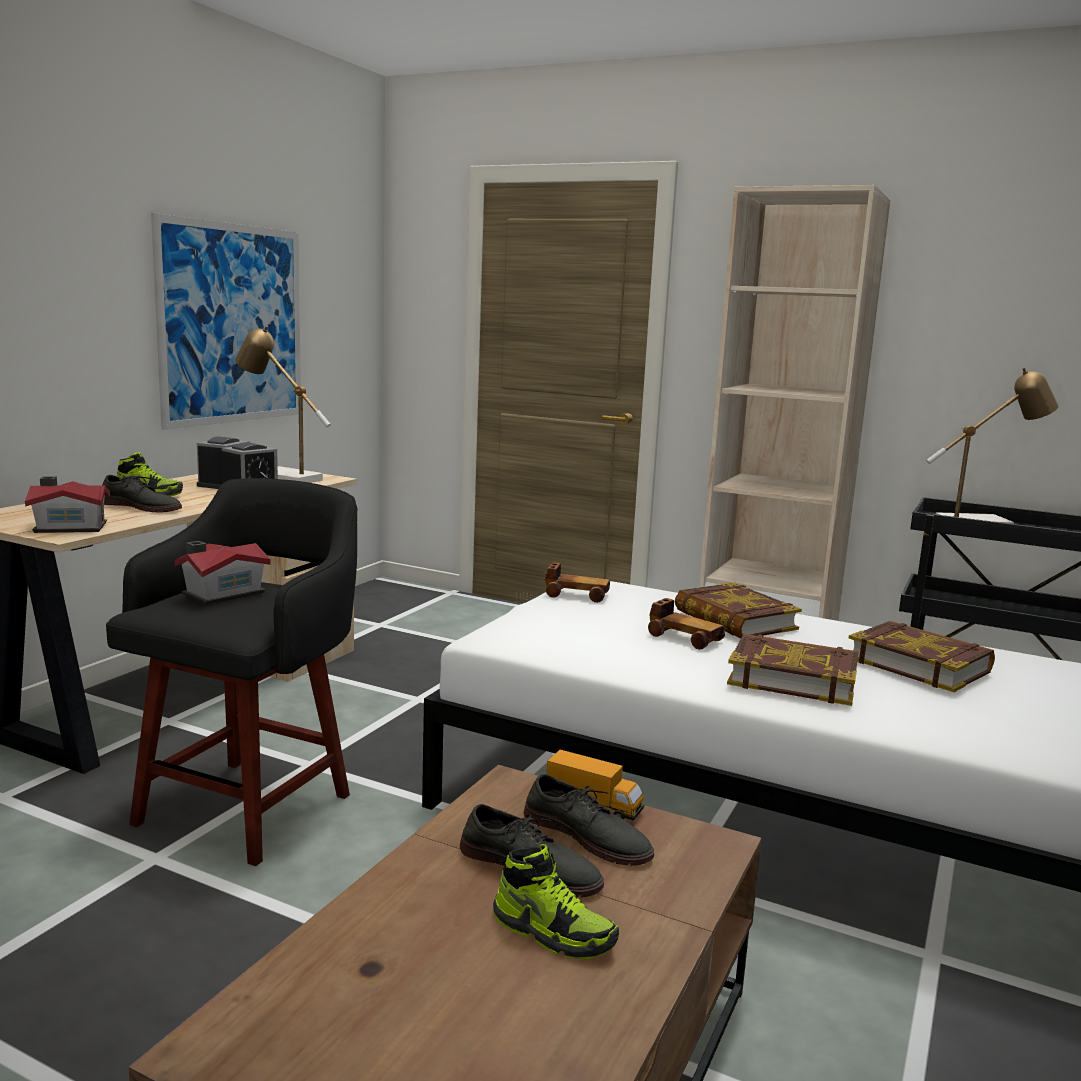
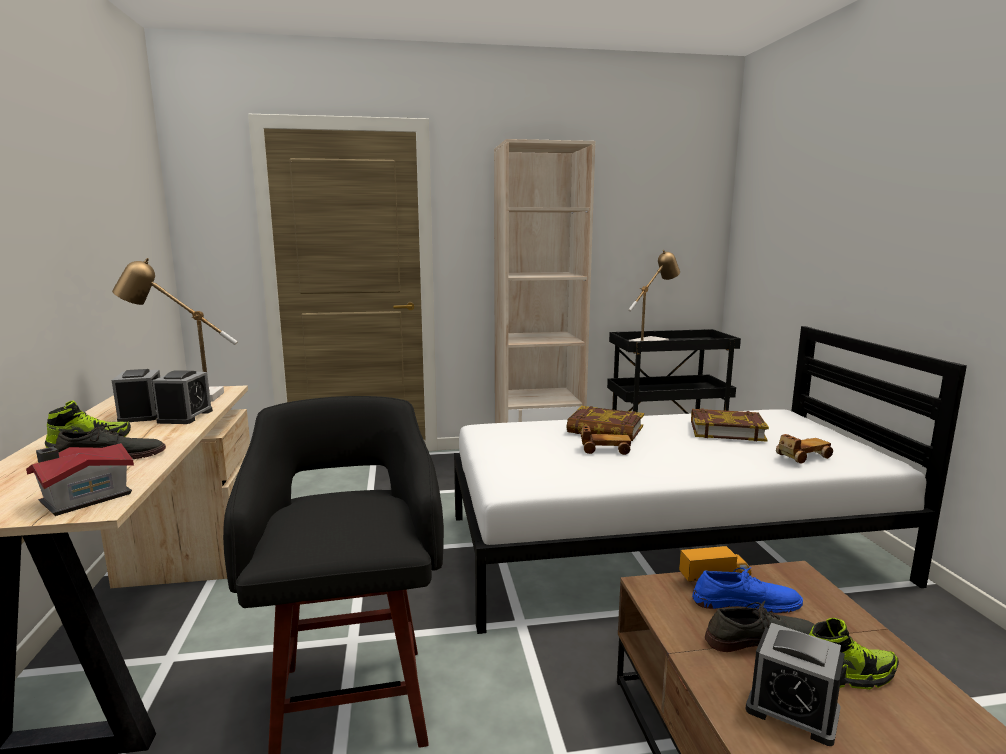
camera: 35 degrees left, 0 degrees up
picture [151,213,301,430] -> none
toy house [175,541,271,605] -> none
grey shoe [524,774,654,866] -> blue shoe [692,567,803,613]
toy car [545,563,610,603] -> toy car moved to [776,434,833,463]
book [727,634,859,706] -> none
none -> alarm clock [745,623,845,746]

